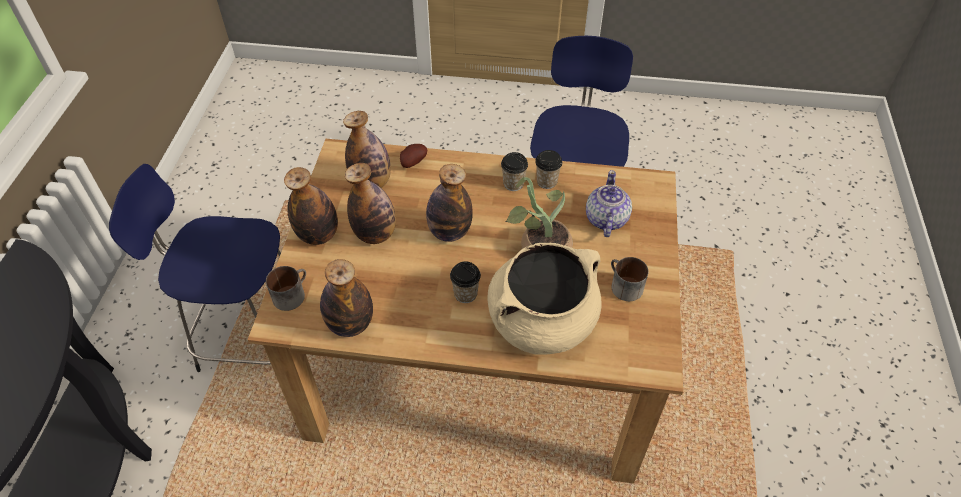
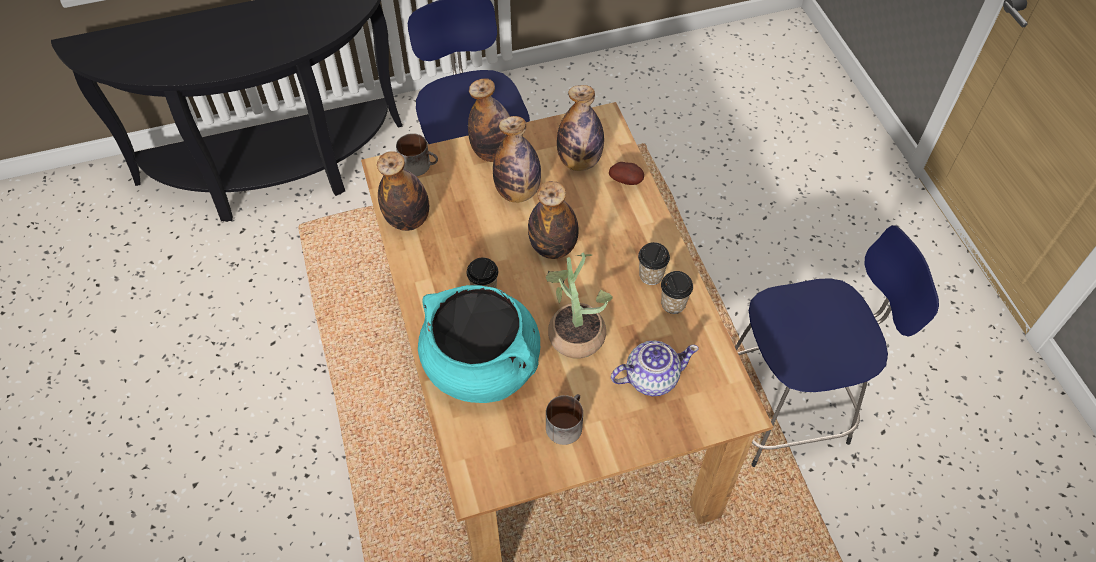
camera: 65 degrees right, 5 degrees up
beige cooking pot [487,243,602,355] -> turquoise cooking pot [418,285,540,403]

